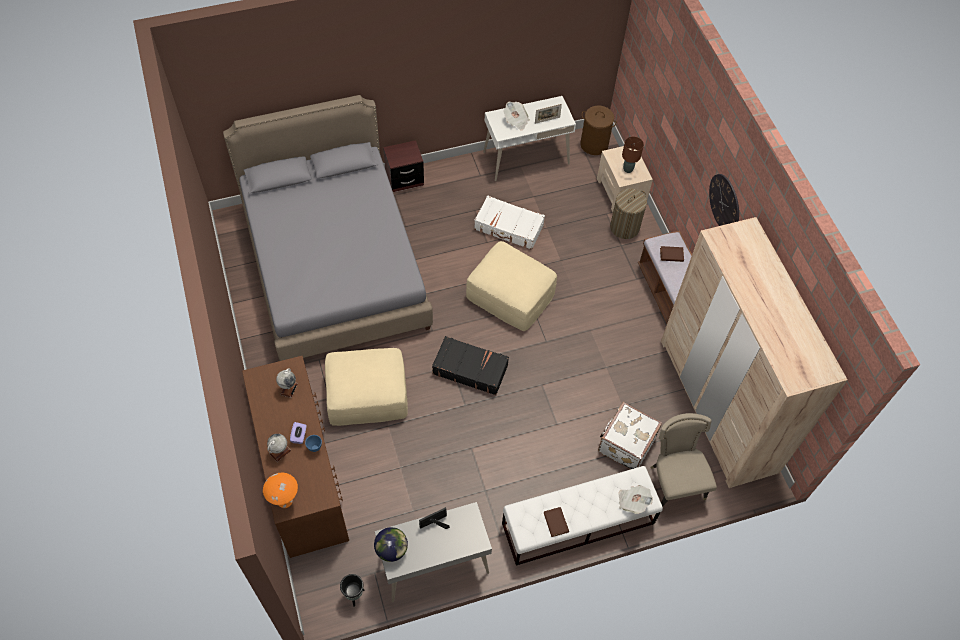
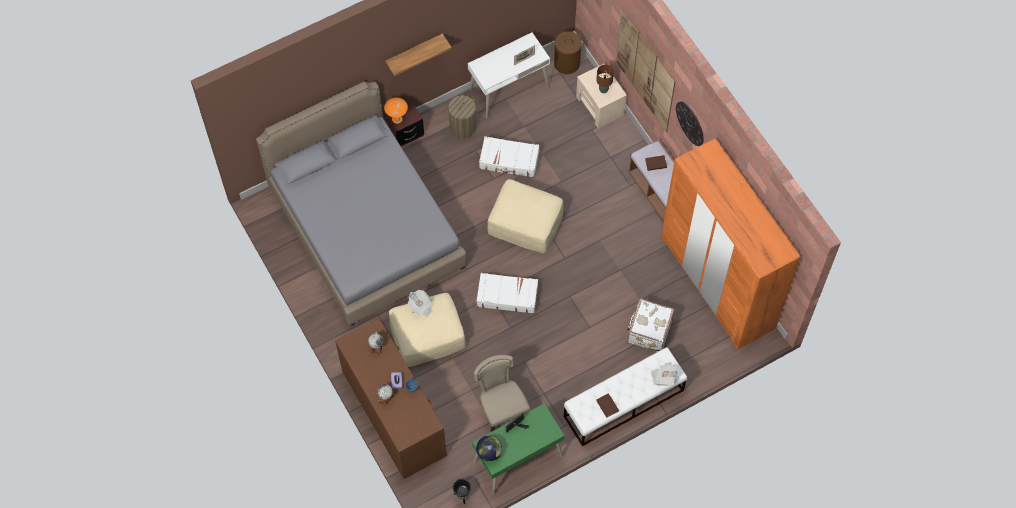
camera: 10 degrees left, 5 degrees up
orange table lamp [263,472,298,508] -> orange table lamp moved to [384,97,408,124]
grey desk [375,502,492,603] -> green desk [472,404,564,495]
black suitcase [432,336,509,395] -> white suitcase [477,273,538,314]
newspaper [503,101,530,131] -> newspaper moved to [408,290,434,317]
laundry basket [610,188,647,239] -> laundry basket moved to [448,96,476,138]
beige chair [650,413,717,507] -> beige chair moved to [474,355,530,432]
beige wardrobe [661,217,847,488] -> orange wardrobe [661,138,801,350]
none -> shelf [385,34,452,76]
none -> picture [616,8,676,132]

